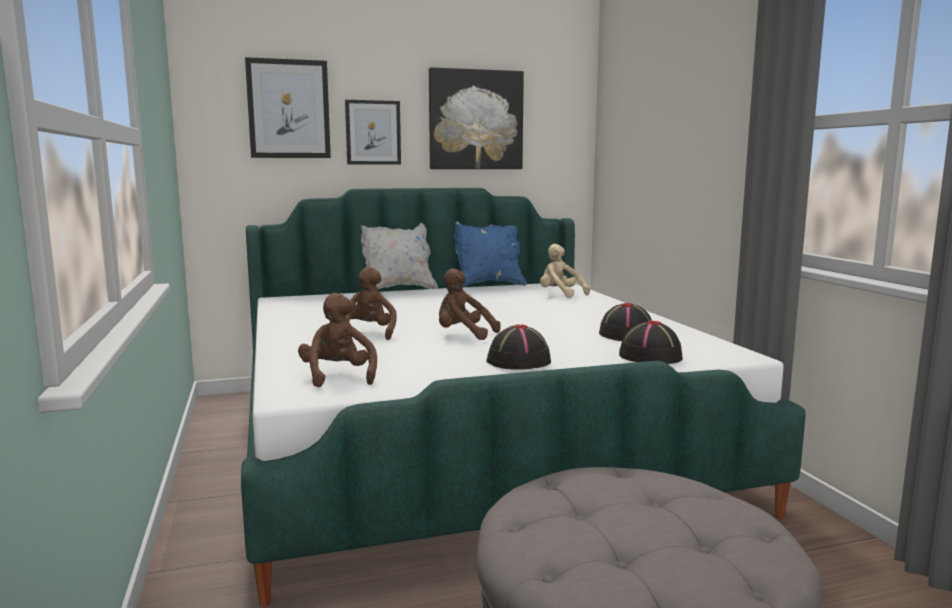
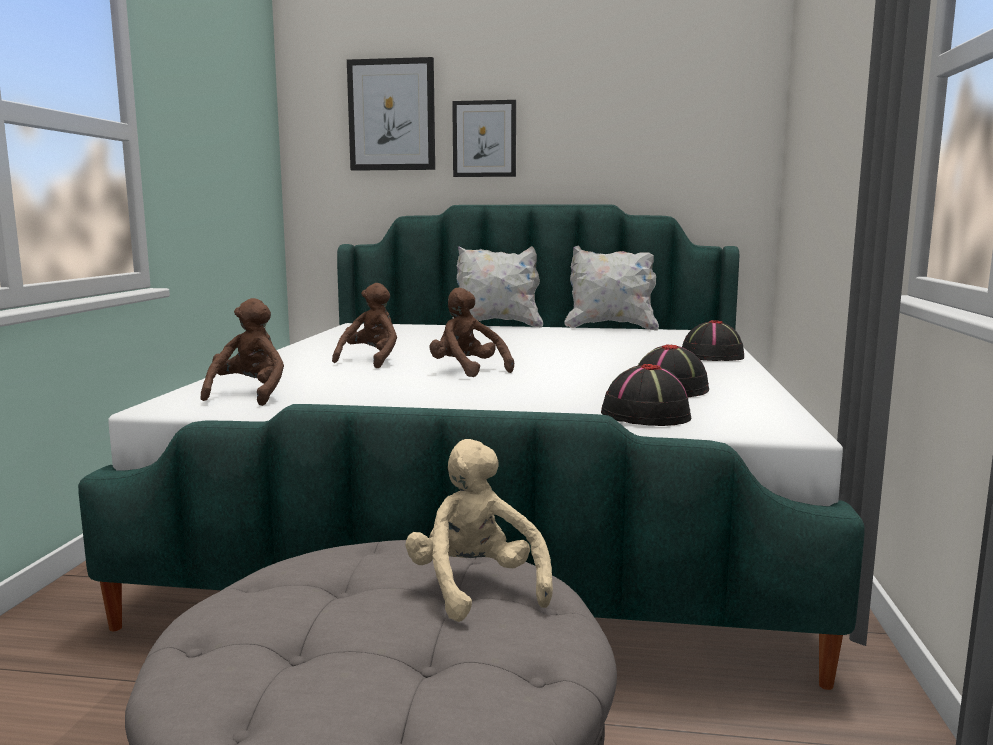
camera: 25 degrees right, 0 degrees up
picture [429,67,524,169] -> none
blue pillow [454,221,526,288] -> white pillow [564,246,659,331]
black hat [486,324,551,370] -> black hat moved to [682,320,744,361]
beige plush toy [540,244,590,298] -> beige plush toy moved to [405,439,553,622]

